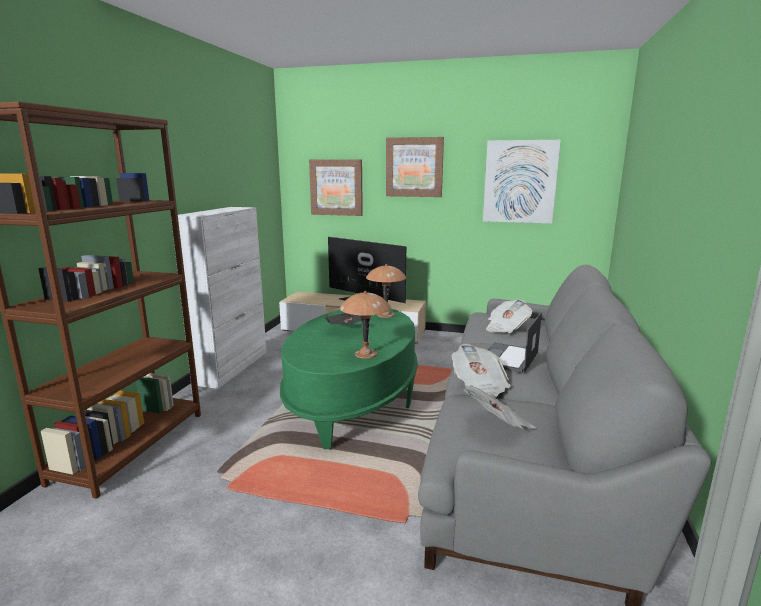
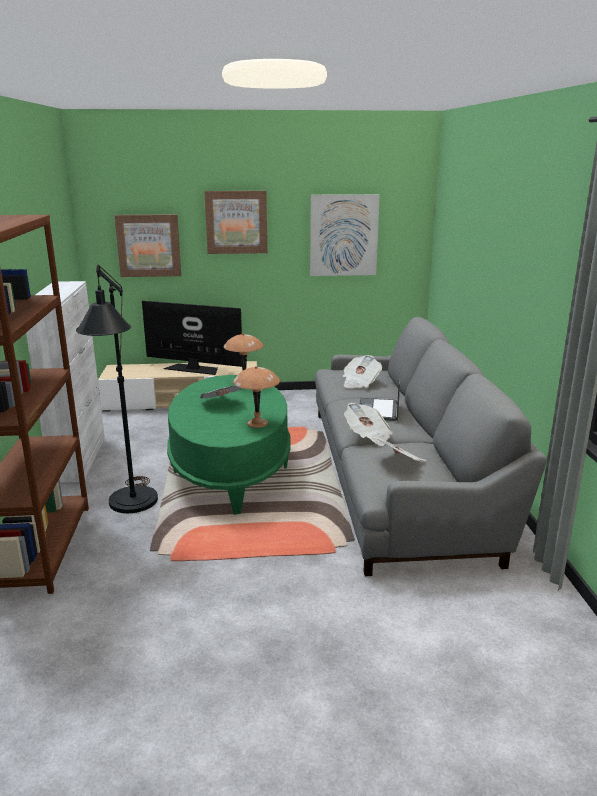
camera: 20 degrees left, 5 degrees up
none -> black floor lamp [76,265,158,513]

